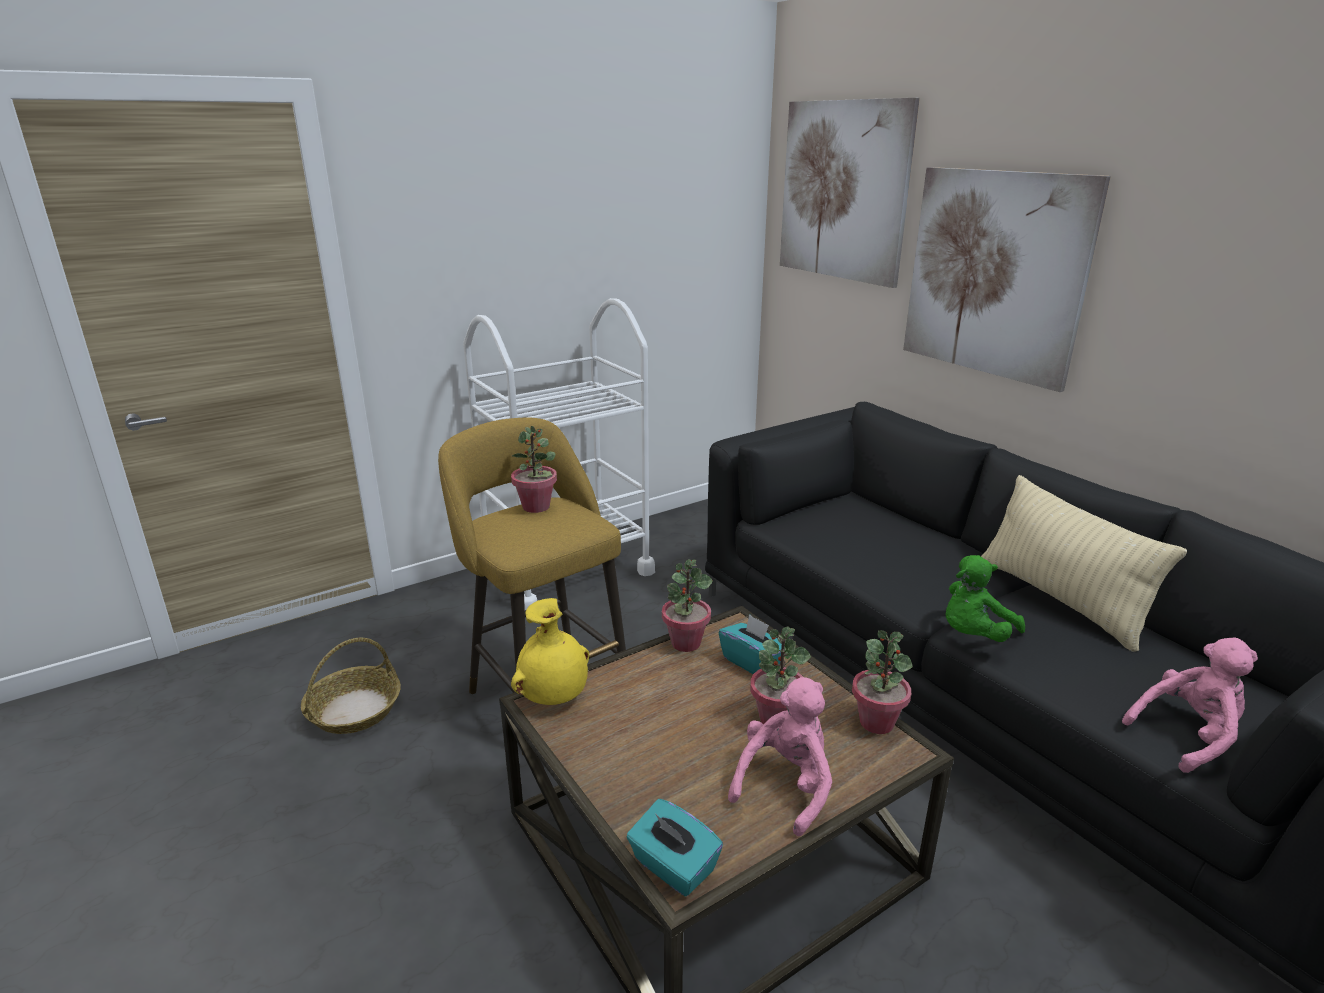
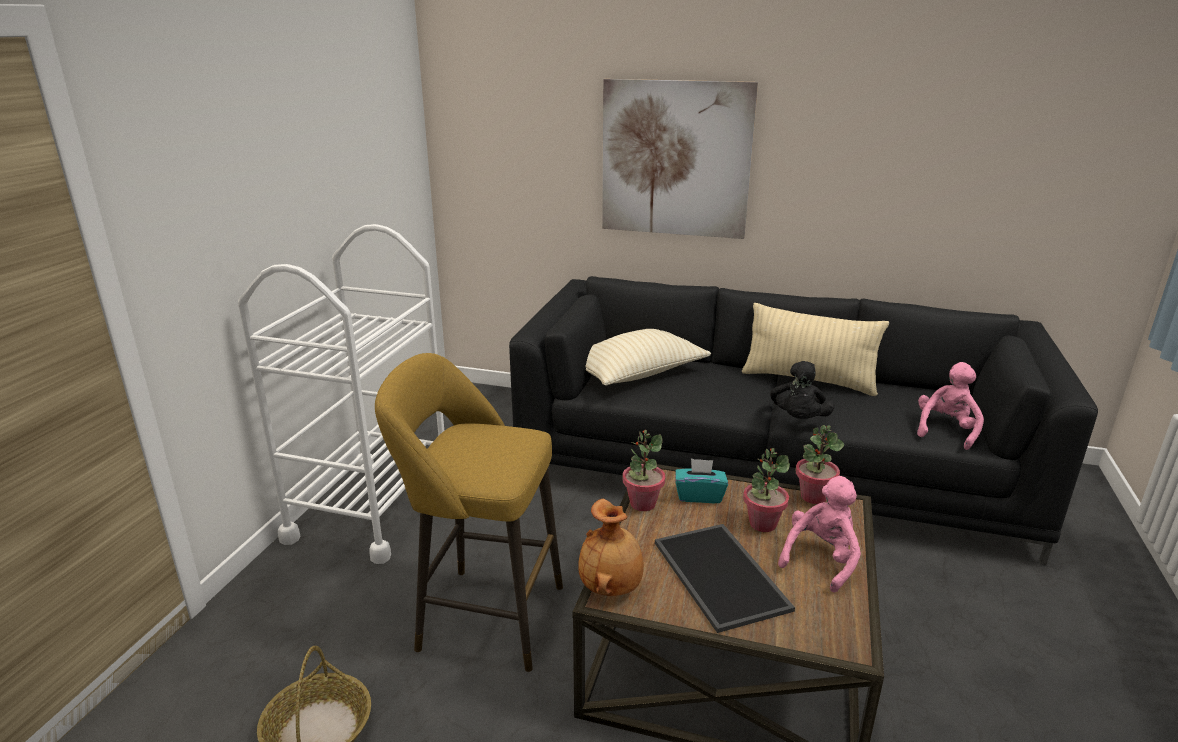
camera: 40 degrees left, 0 degrees up
potted plant [511,426,557,513] -> none
yellow vase [511,598,589,705] -> brown vase [578,499,644,596]
turquoise tissue box [626,799,723,896] -> none
pink plush toy [728,677,832,836] -> pink plush toy turned 45 degrees clockwise [778,476,861,593]
picture [780,98,920,288] -> none
green plush toy [946,555,1025,642] -> black plush toy [770,361,835,419]
none -> beige pillow [586,329,711,385]
none -> tray [655,524,795,633]

